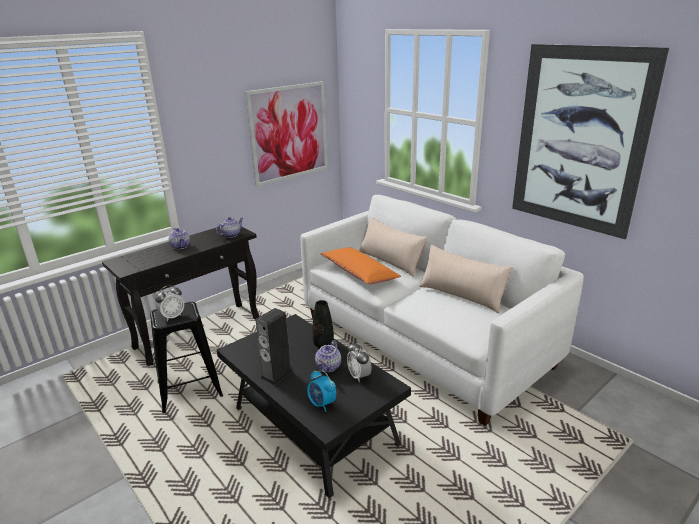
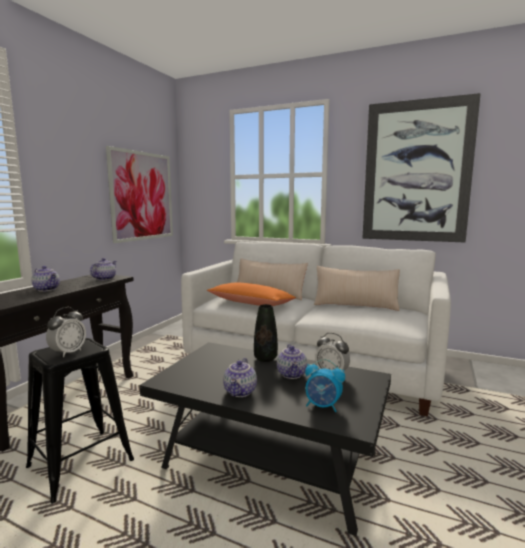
camera: 25 degrees left, 15 degrees down
speaker [256,308,293,386] -> teapot [223,358,257,397]

